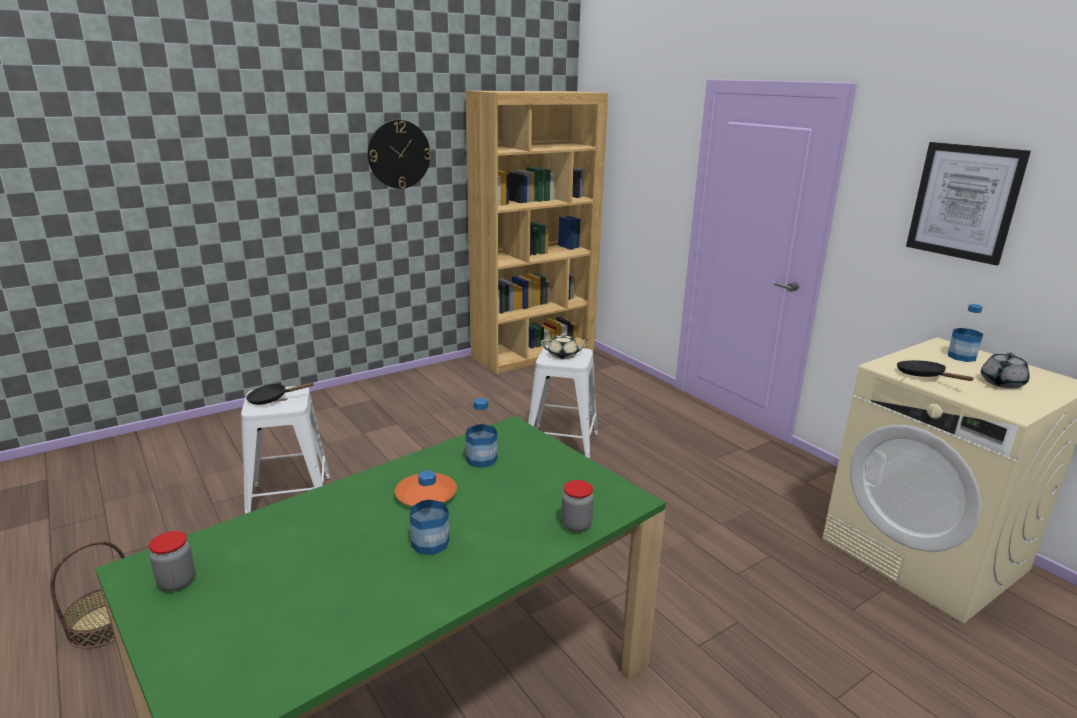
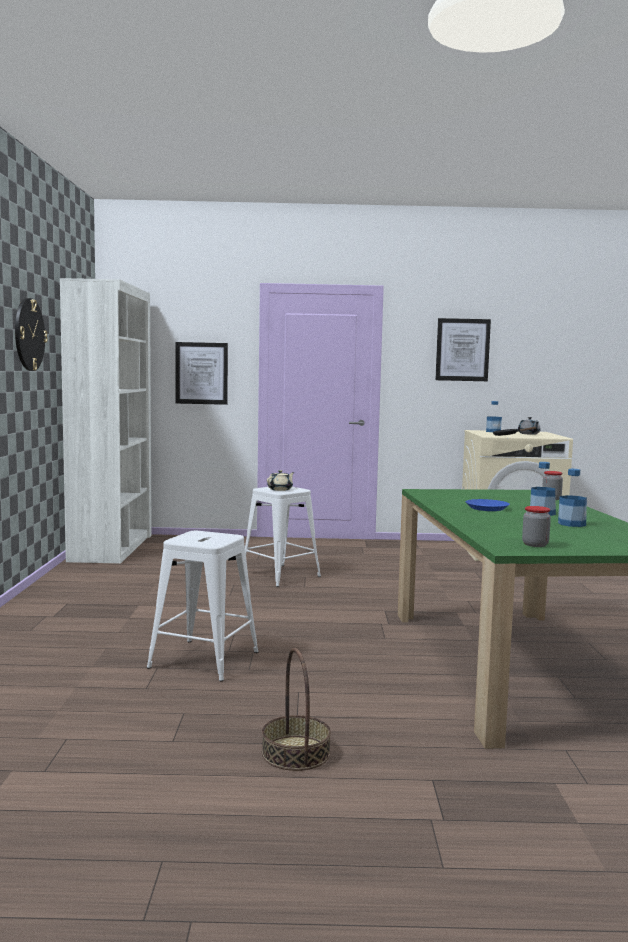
camera: 55 degrees left, 15 degrees down
black frying pan [246,382,314,405] -> none
orange plate [395,473,457,507] -> blue plate [465,499,510,511]
brown bookcase [466,91,608,374] -> white bookcase [60,278,152,564]
bottle [466,398,498,468] -> bottle moved to [558,469,587,527]
none -> picture [175,342,228,405]

